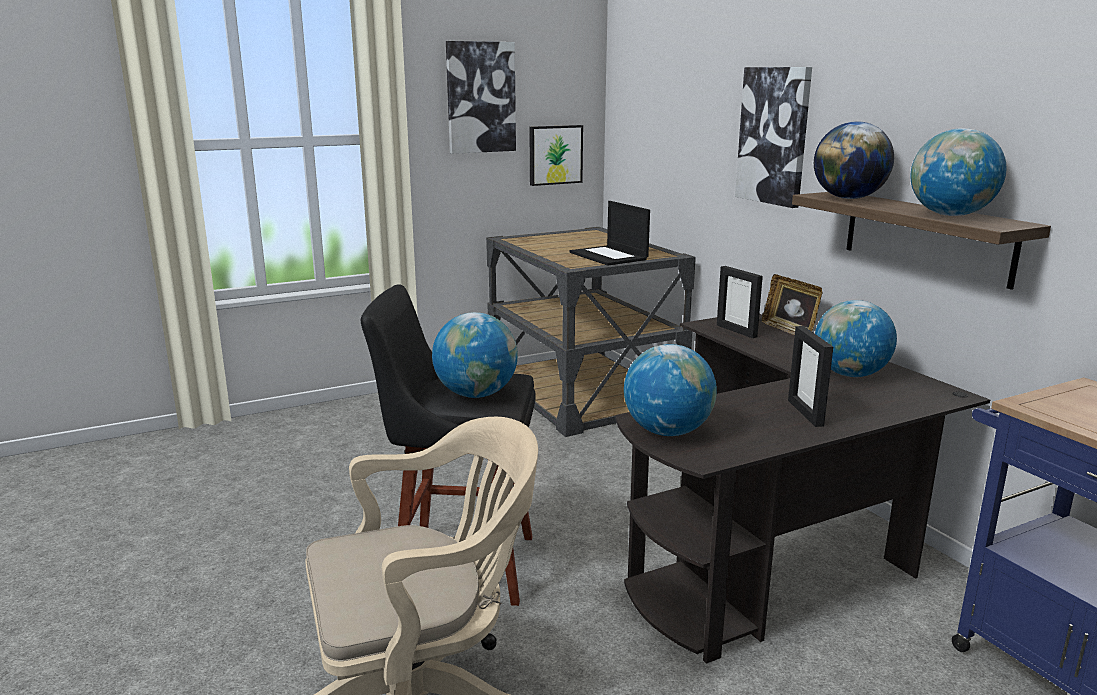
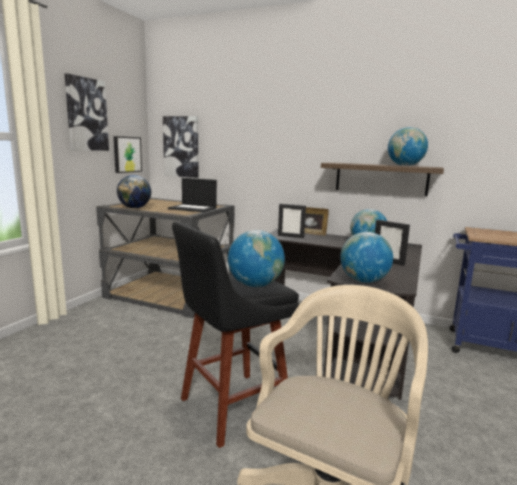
camera: 40 degrees left, 5 degrees down
picture [735,67,812,208] -> picture moved to [163,116,198,178]
globe [814,121,894,199] -> globe moved to [117,175,151,208]

